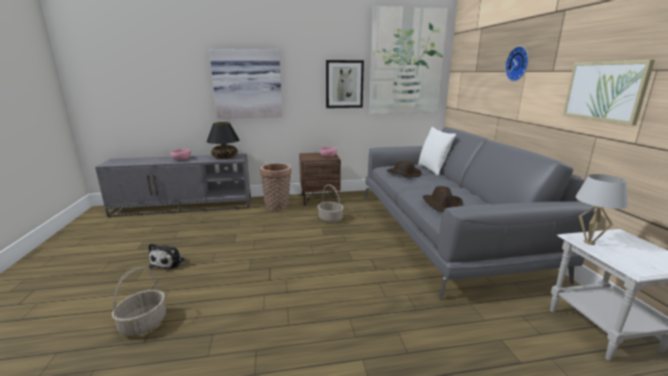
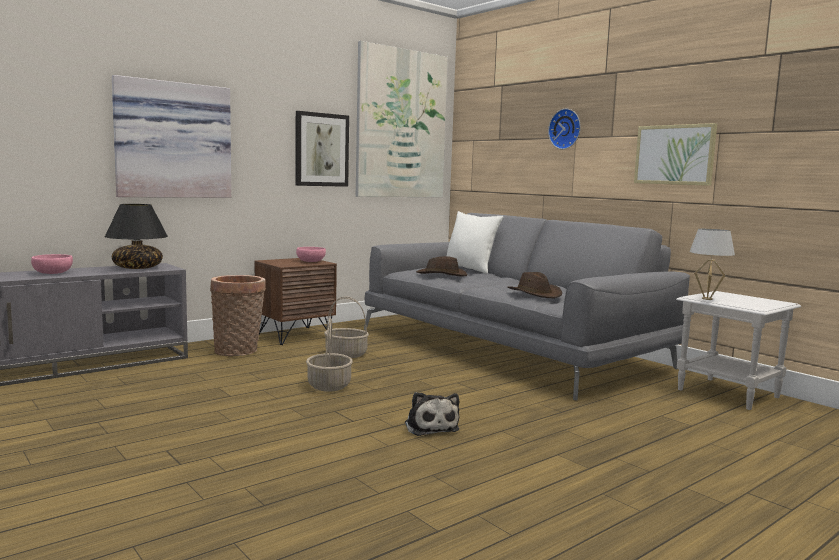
camera: 30 degrees left, 10 degrees down
basket [112,267,166,336] -> basket moved to [306,318,353,392]
plush toy [149,243,185,270] -> plush toy moved to [405,392,459,436]

